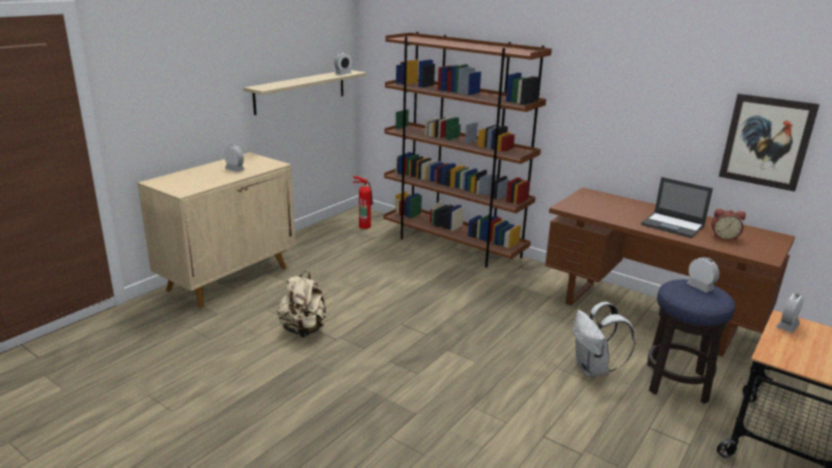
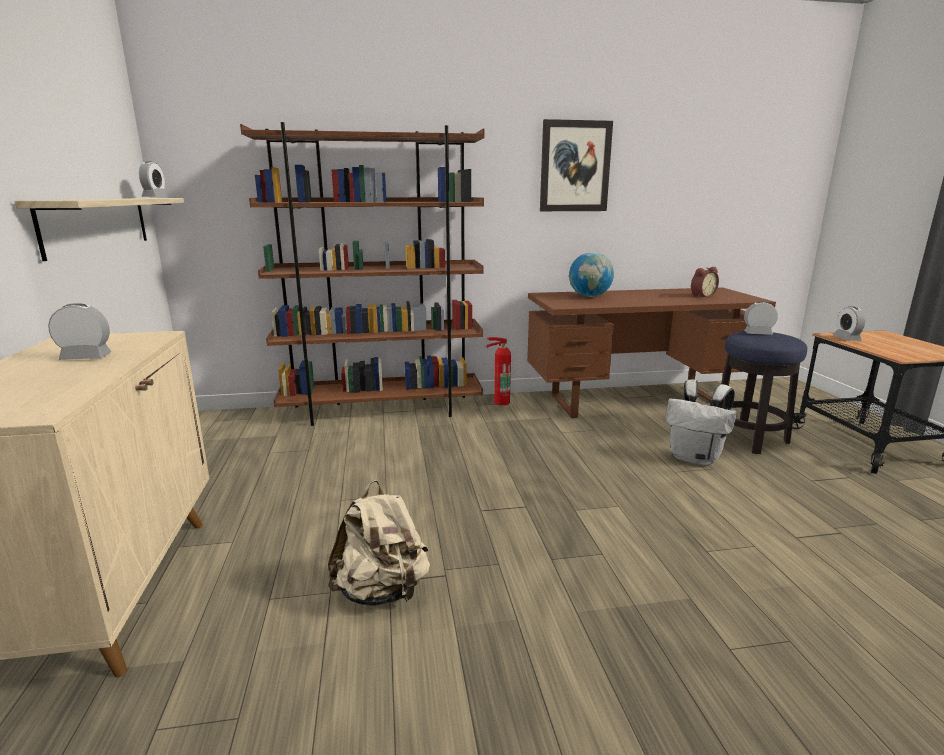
camera: 45 degrees left, 5 degrees down
fire extinguisher [352,176,373,229] -> fire extinguisher moved to [486,337,511,405]
laptop [641,177,713,238] -> none
picture [719,93,820,192] -> picture moved to [540,119,613,211]
none -> globe [569,252,614,297]

